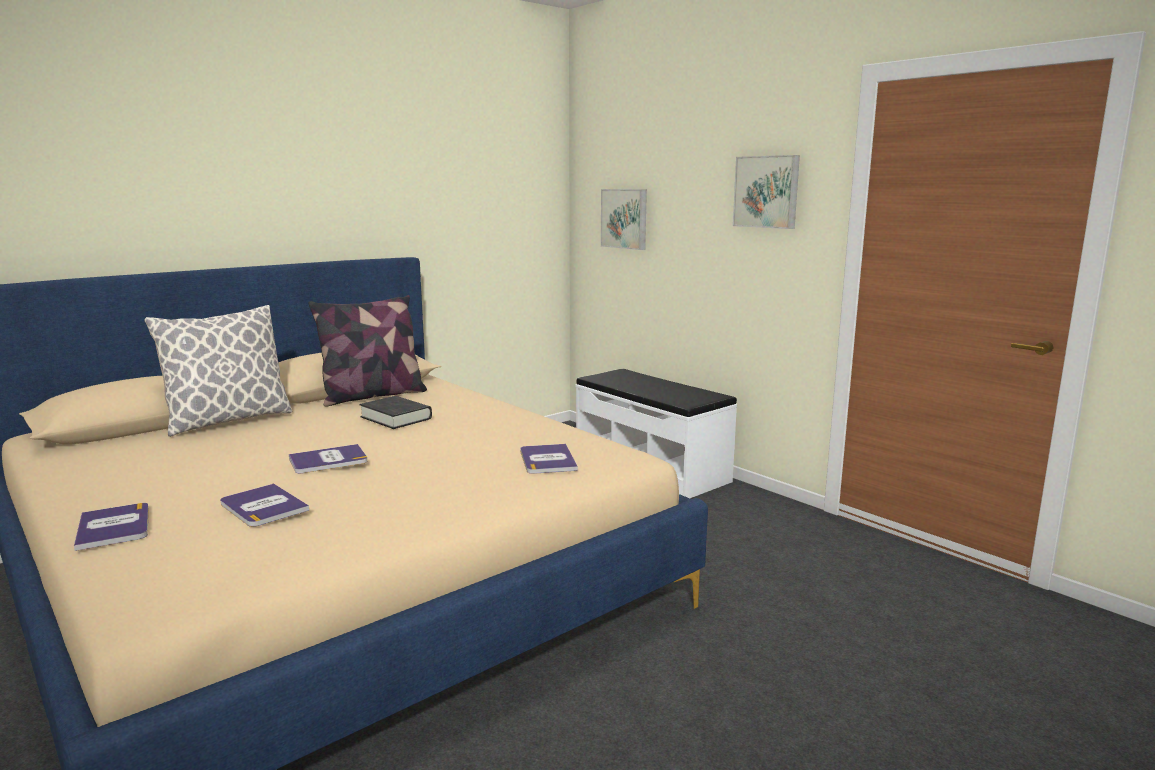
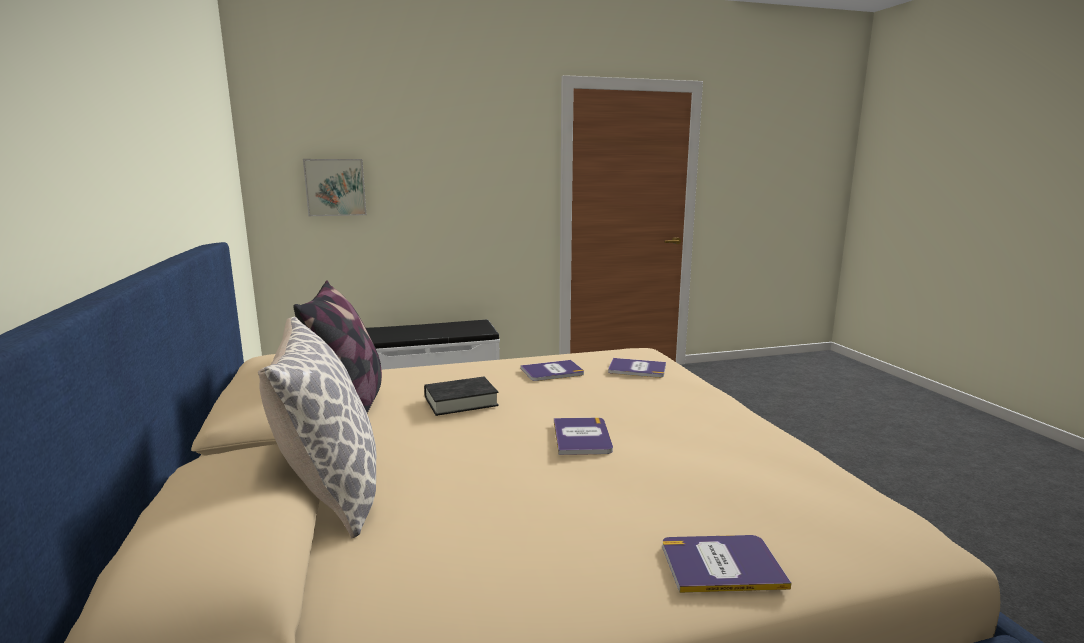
camera: 65 degrees left, 0 degrees up
book [220,483,309,527] -> book moved to [521,360,584,381]
picture [733,155,800,229] -> none

